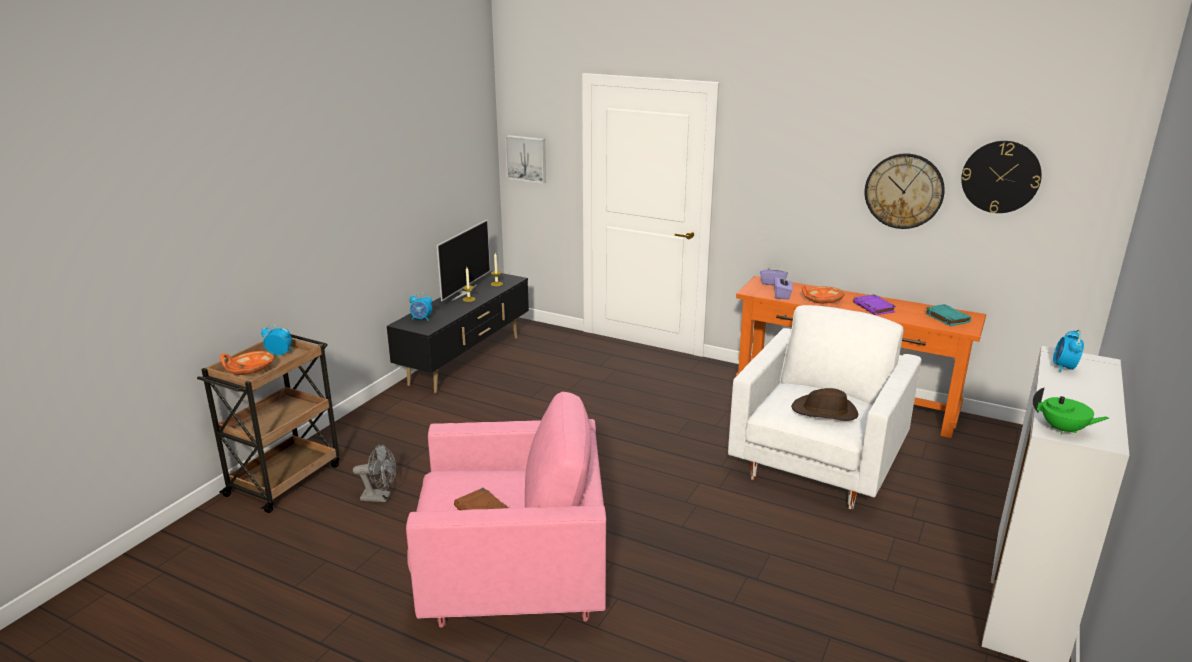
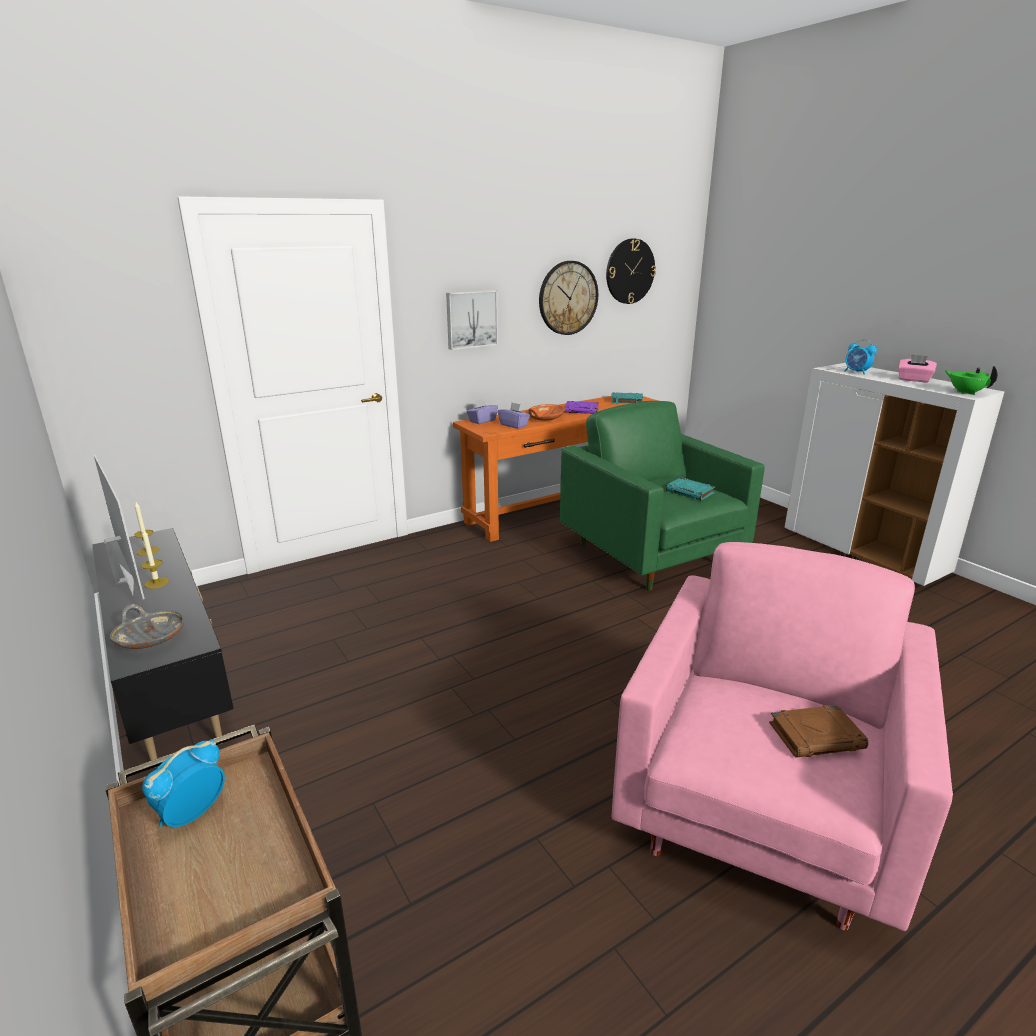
camera: 60 degrees left, 0 degrees up
orange bowl [220,351,274,375] -> none
grey fan [353,444,396,502] -> none
alarm clock [410,292,432,321] -> grey bowl [110,604,184,649]
picture [505,135,546,183] -> picture moved to [446,290,498,350]
white armchair [728,305,922,510] -> green armchair [560,401,765,591]
brown hat [791,388,858,421] -> turquoise book [666,478,715,500]
green teapot [1033,387,1109,435] -> green teapot turned 90 degrees counterclockwise [945,366,998,395]
none -> pink tissue box [898,355,937,382]

